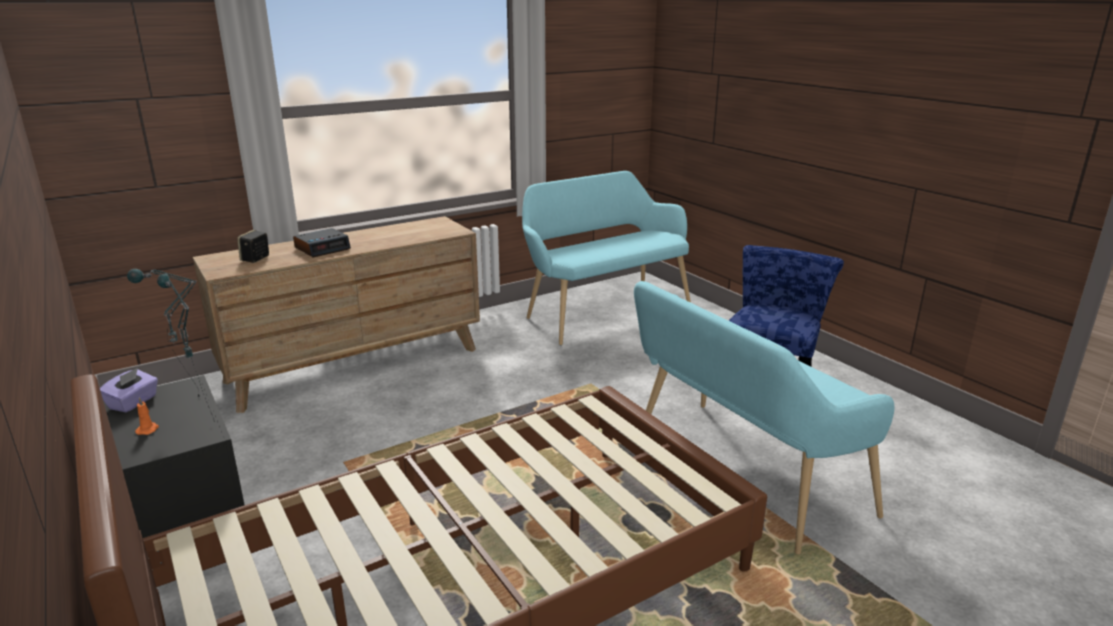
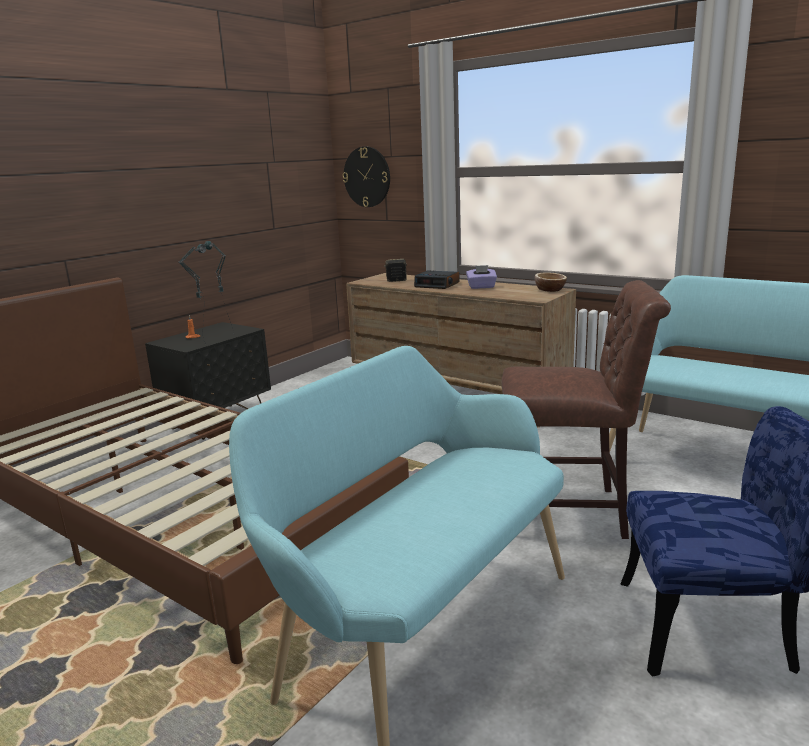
camera: 70 degrees right, 5 degrees down
purple tissue box [100,368,158,412] -> purple tissue box moved to [466,265,497,289]
none -> wall clock [343,146,390,207]
none -> brown chair [502,280,671,539]
none -> bowl [535,273,567,292]

